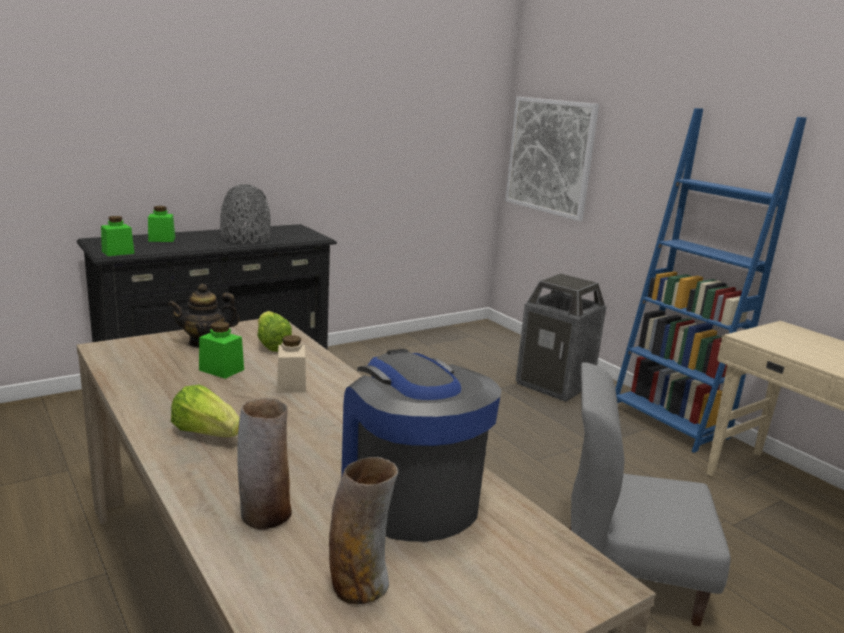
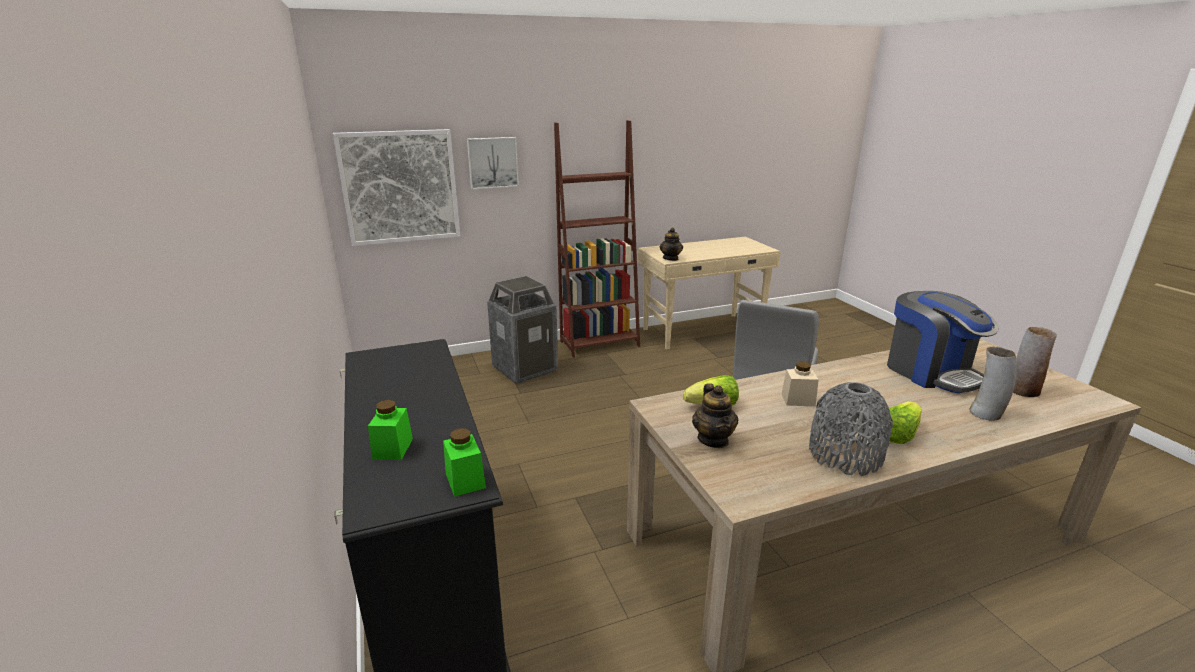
camera: 75 degrees left, 5 degrees up
green jar [199,322,244,379] -> none
grey vase [220,184,271,244] -> grey vase moved to [809,382,893,476]
coffee machine [341,349,502,542] -> coffee machine turned 105 degrees counterclockwise [887,291,999,394]
blue bookcase [615,108,807,453] -> brown bookcase [554,120,640,358]
none -> picture [467,137,519,189]
none -> teapot [659,228,683,261]

